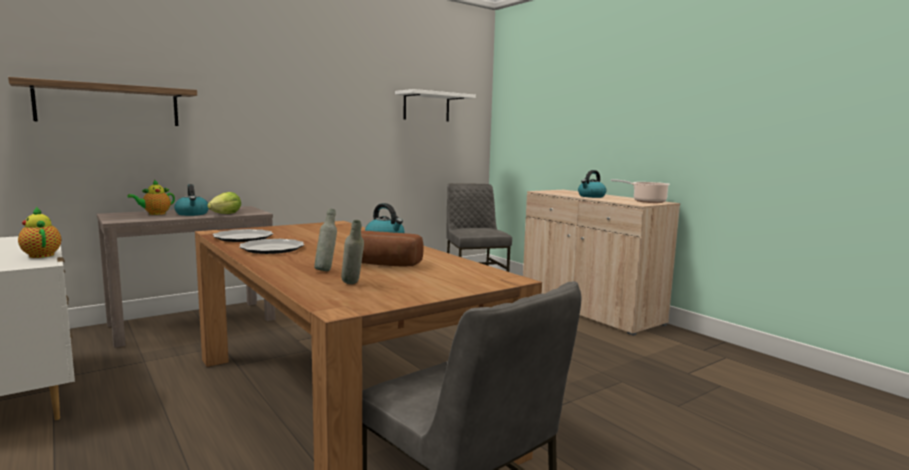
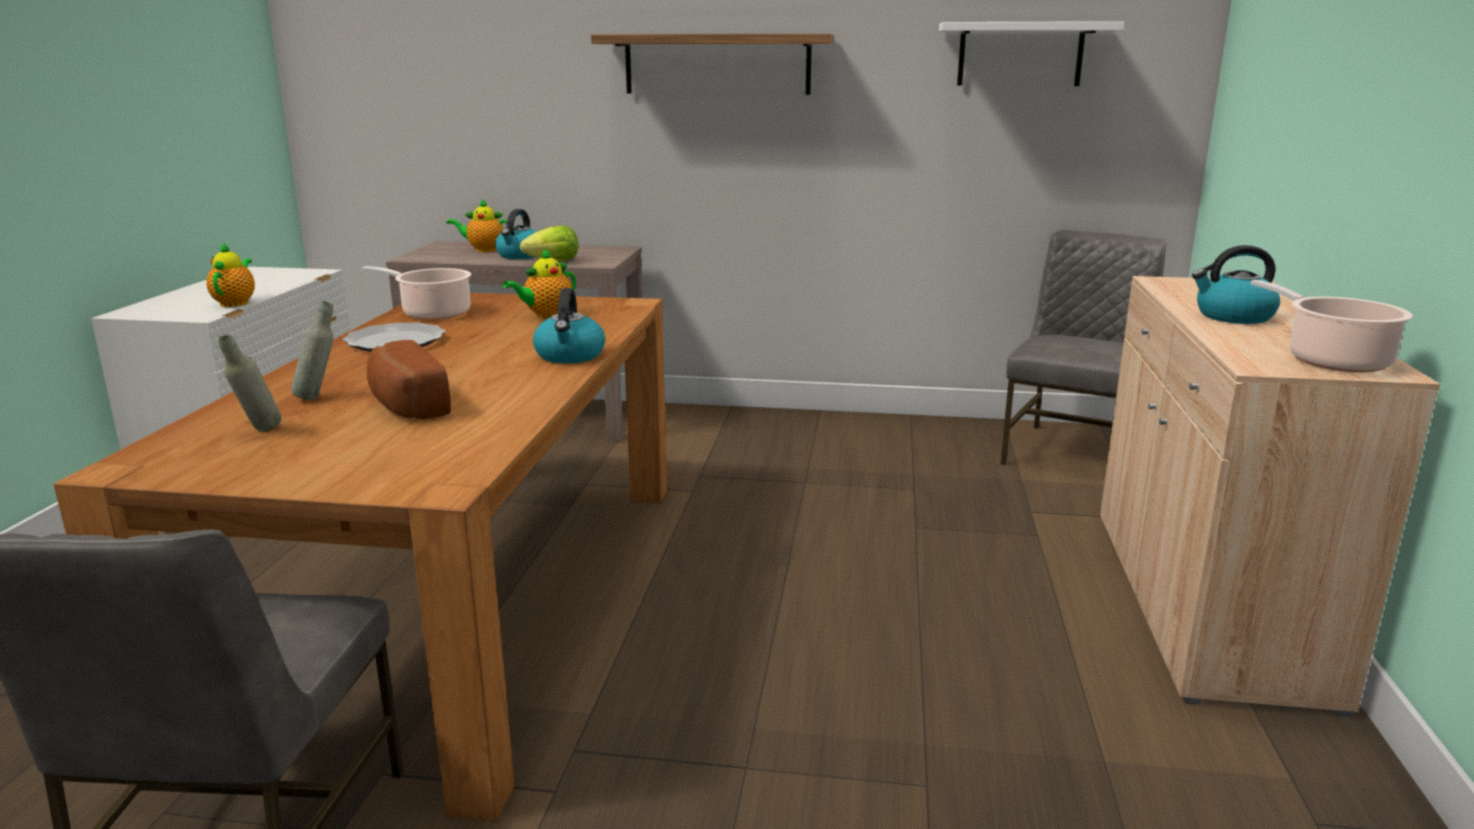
camera: 45 degrees right, 10 degrees up
shelf [8,77,197,126] -> shelf moved to [591,34,833,95]
plate [213,229,273,242] -> cooking pot [362,266,471,320]
none -> teapot [503,248,576,318]

